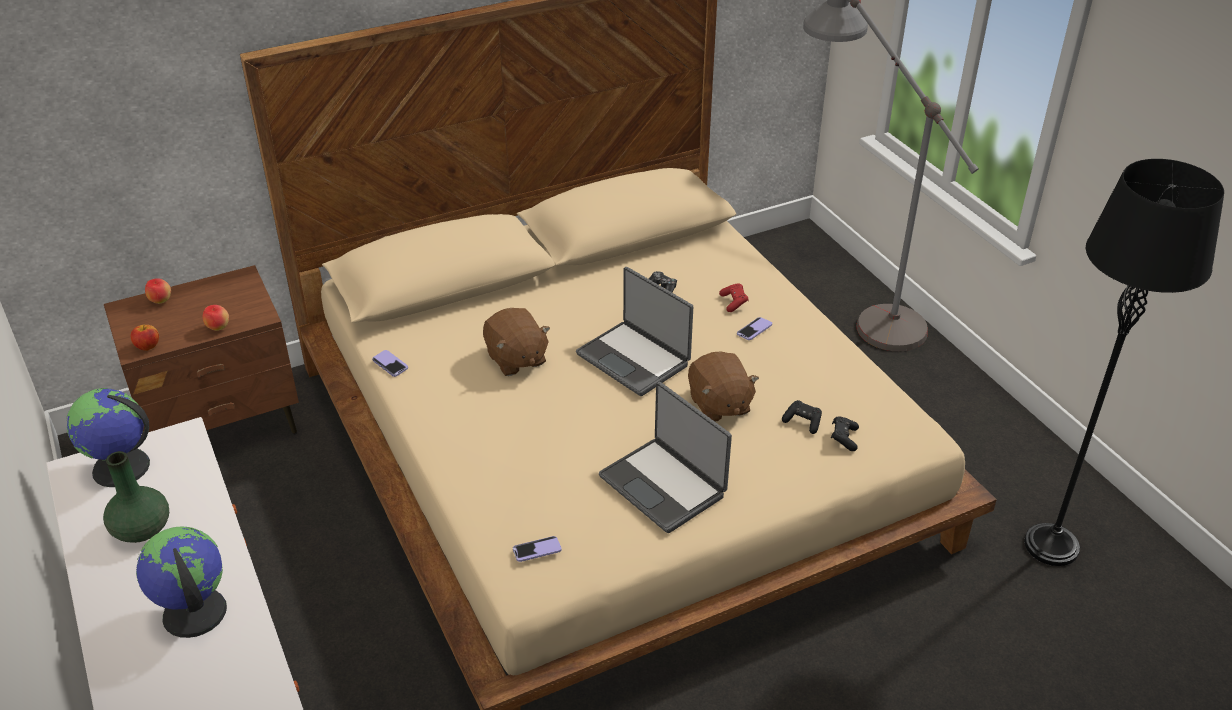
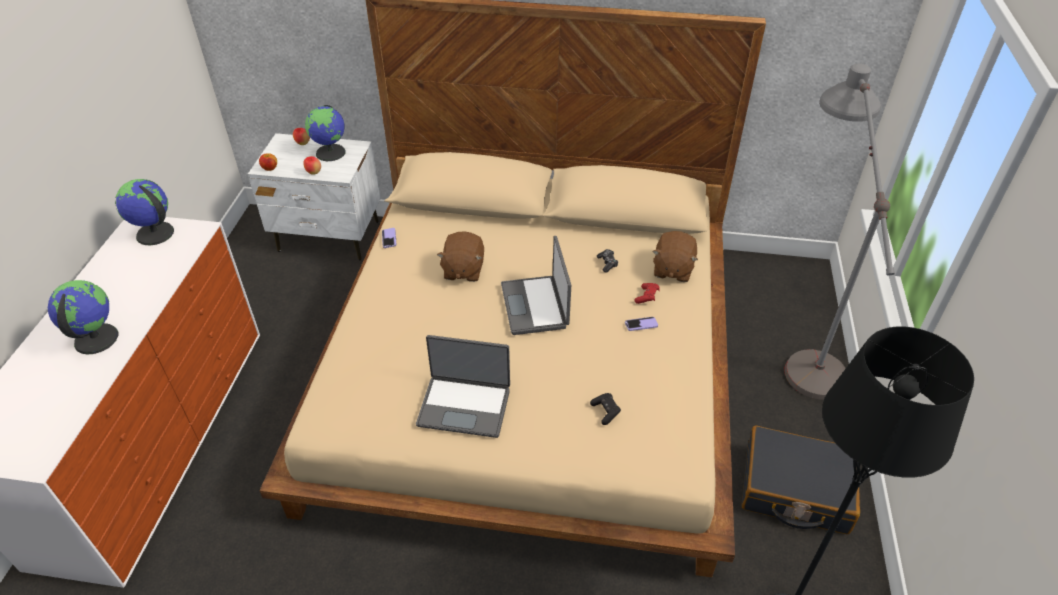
camera: 35 degrees right, 5 degrees up
green vase [103,451,169,543] -> none
brown nightstand [104,265,299,435] -> white nightstand [248,133,381,260]
phone [513,536,562,562] -> none
laptop [599,382,732,533] -> laptop turned 75 degrees counterclockwise [416,335,510,438]
brown plush toy [688,351,759,422] -> brown plush toy moved to [652,231,698,282]
black game controller [831,416,859,451] -> none
none -> globe [305,105,346,161]
none -> black suitcase [741,425,860,534]

